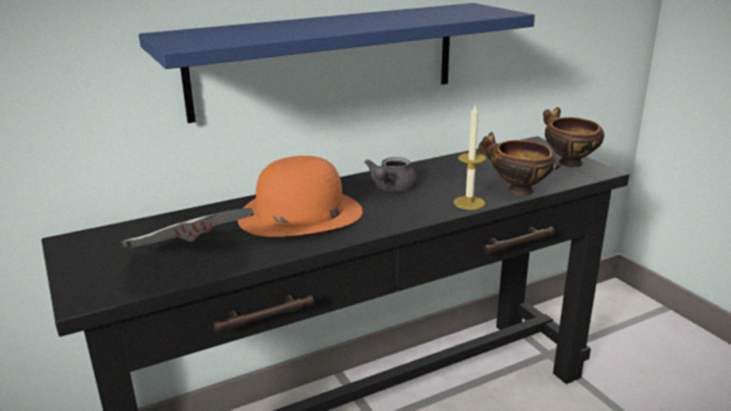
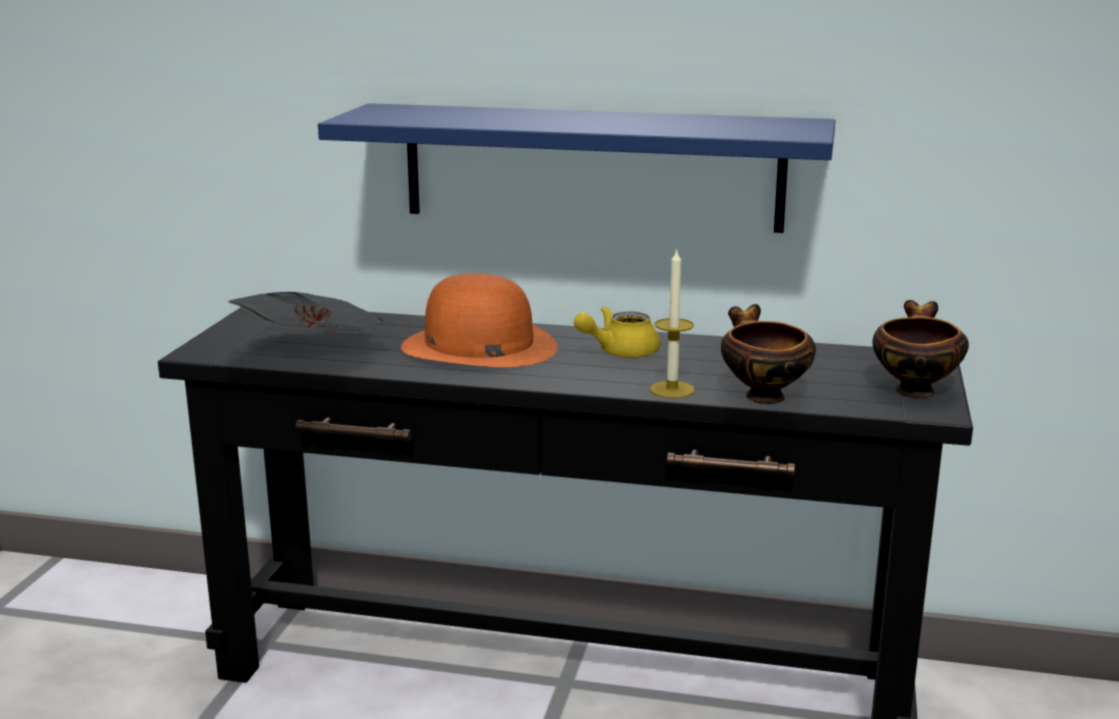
camera: 40 degrees right, 5 degrees down
grey teapot [364,157,417,192] -> yellow teapot [574,307,660,358]

